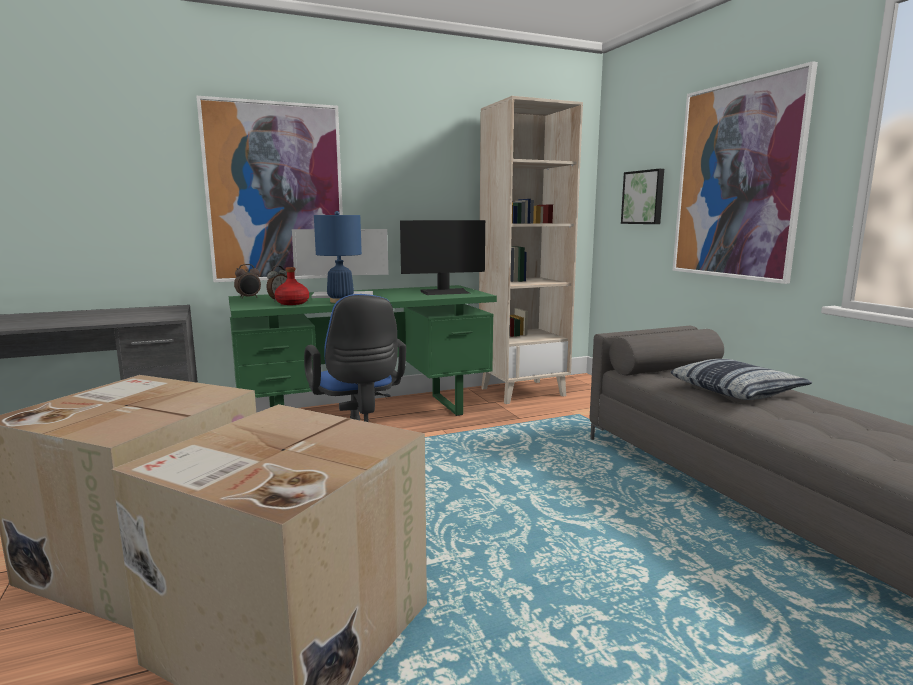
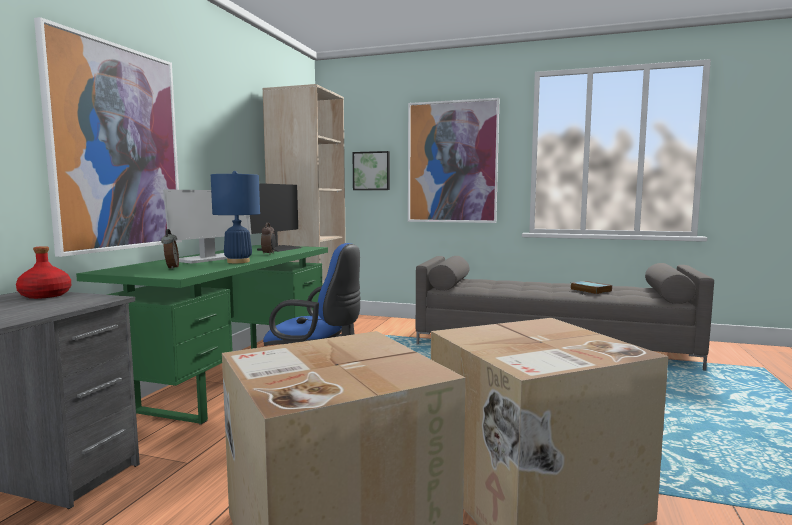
camera: 50 degrees left, 5 degrees down
alarm clock [234,264,261,299] -> alarm clock moved to [261,223,276,255]
red bottle [275,267,309,305] -> red bottle moved to [16,246,71,299]
pillow [671,359,812,400] -> none
none -> book [571,281,612,294]

